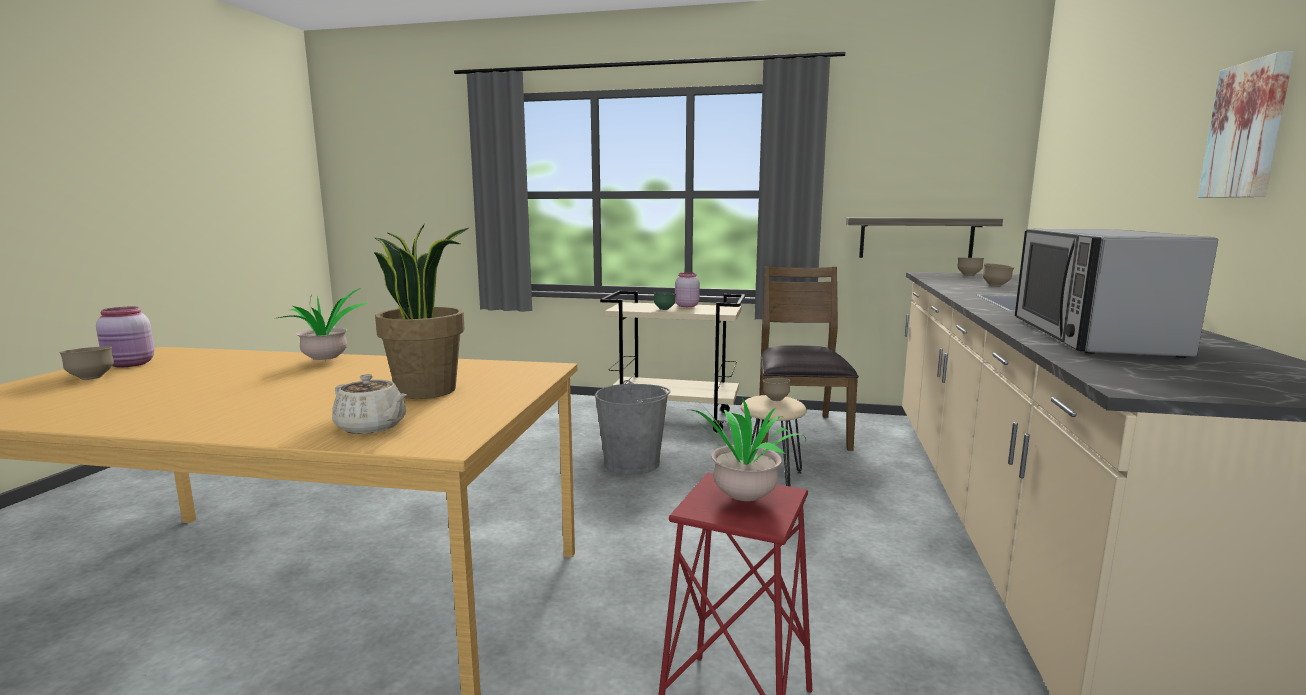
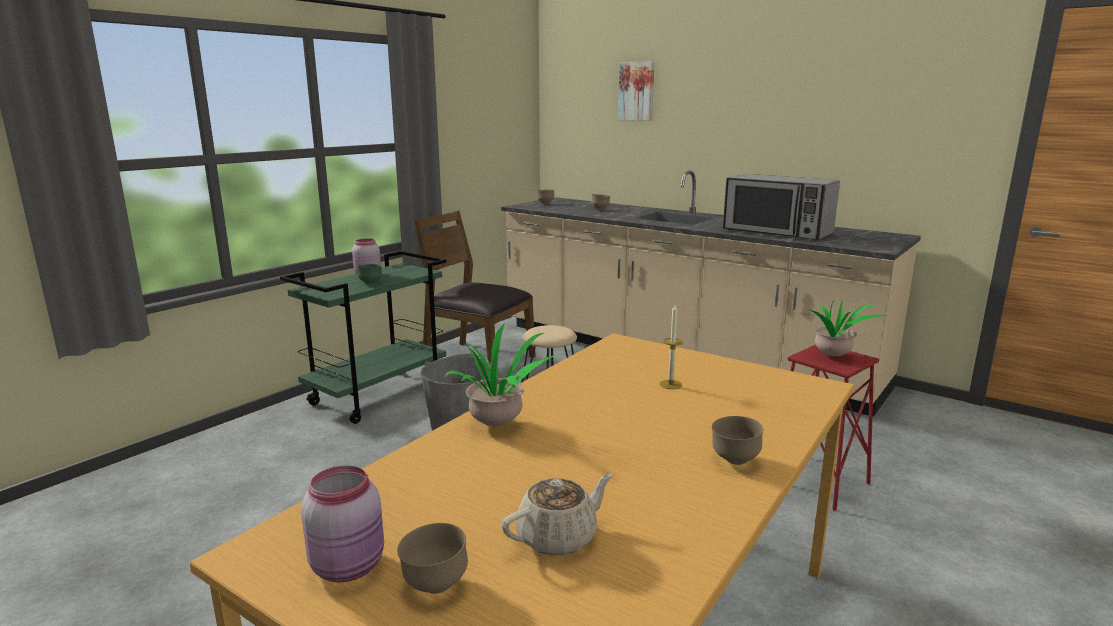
camera: 65 degrees left, 5 degrees up
beige teapot [332,374,407,434] -> beige teapot moved to [501,473,613,555]
potted plant [374,225,469,399] -> candle [659,305,683,389]
beige cart [600,291,745,433] -> green cart [280,251,447,424]
brown bowl [763,378,790,401] -> brown bowl moved to [711,416,764,465]
shelf [846,217,1003,258] -> none
picture [1198,51,1294,198] -> picture moved to [618,61,655,121]

